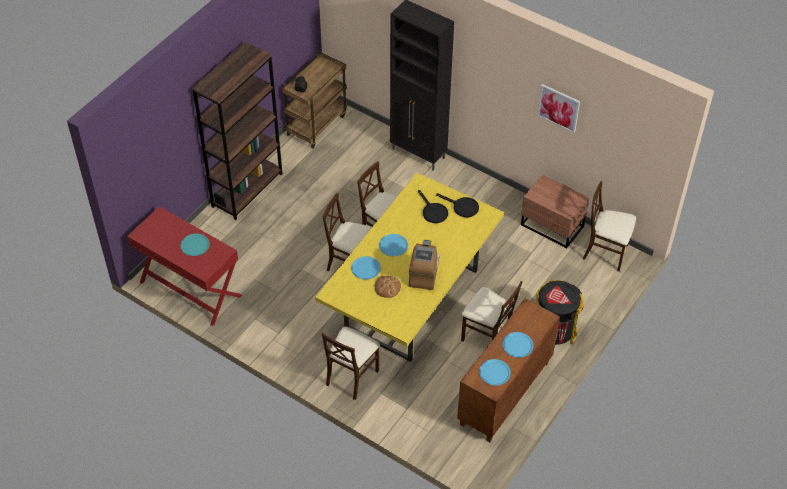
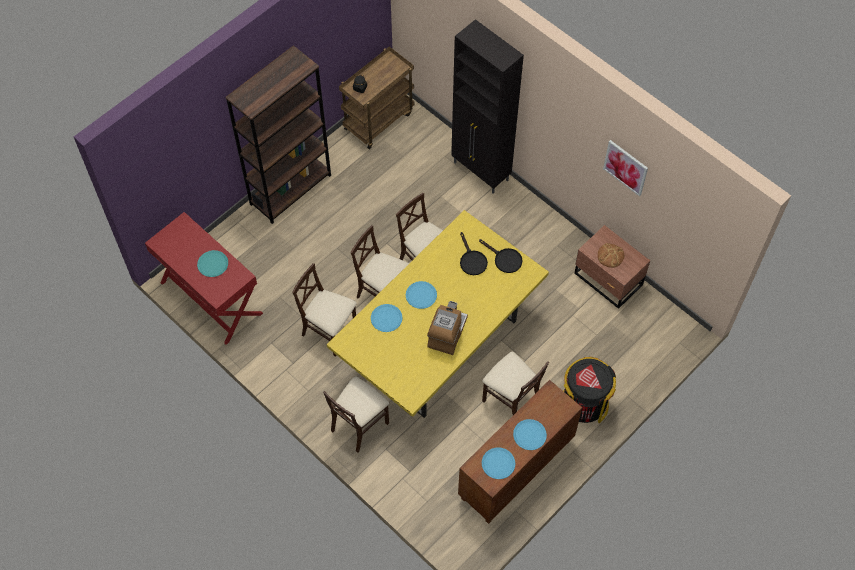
camera: 10 degrees right, 10 degrees up
bread [375,275,401,298] -> bread moved to [598,243,624,268]
beige chair [583,181,636,272] -> beige chair moved to [292,263,357,357]

